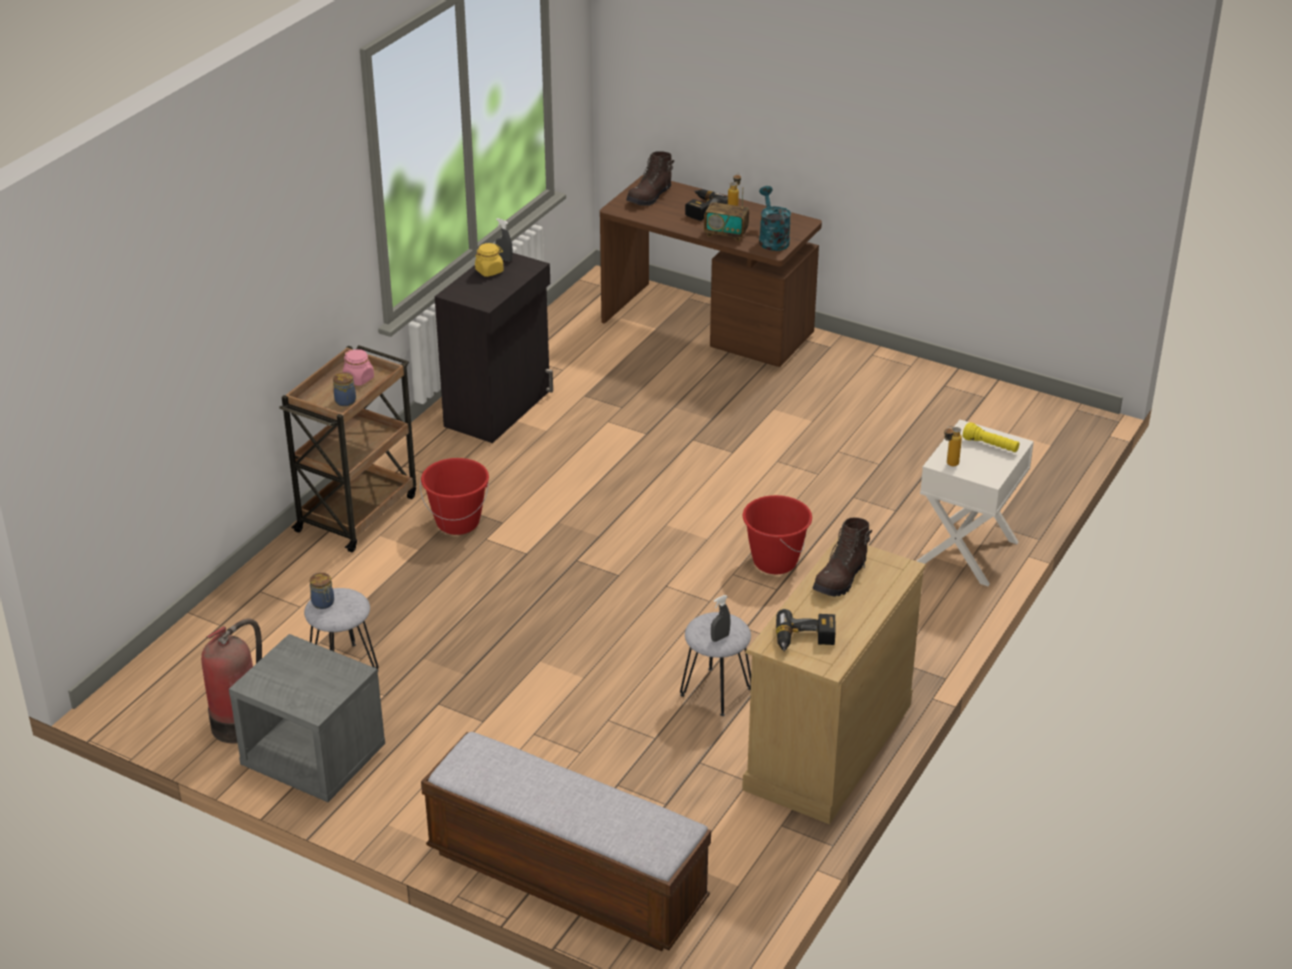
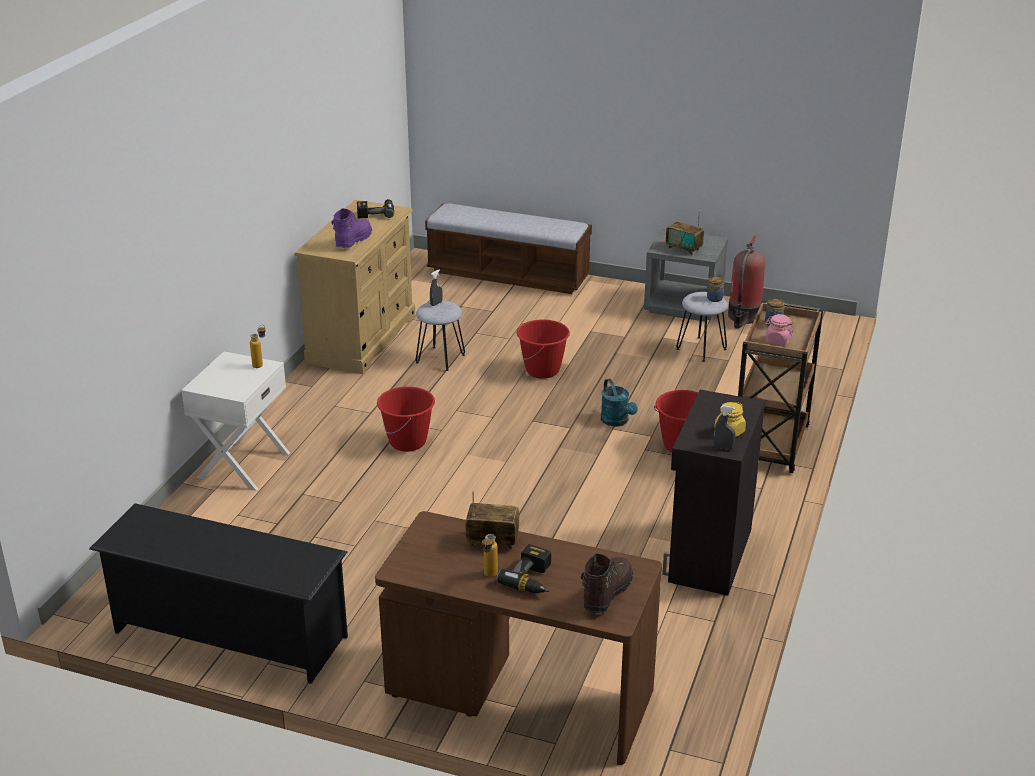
camera: 170 degrees right, 5 degrees down
turquoise watering can [759,186,791,251] -> turquoise watering can moved to [601,379,638,426]
brown boot [813,518,872,597] -> purple boot [331,208,372,248]
yellow flashlight [963,422,1019,452] -> none
none -> black shoe rack [89,503,348,684]
none -> red bucket [517,319,570,379]
none -> radio [666,211,704,255]

